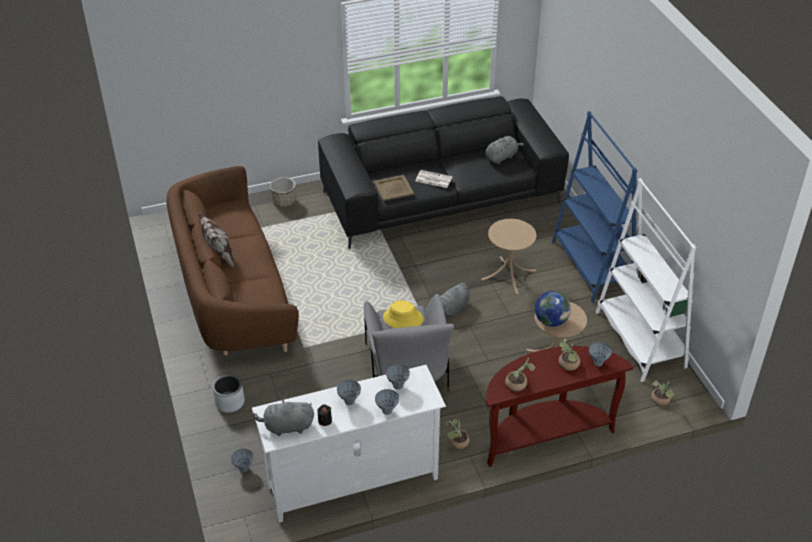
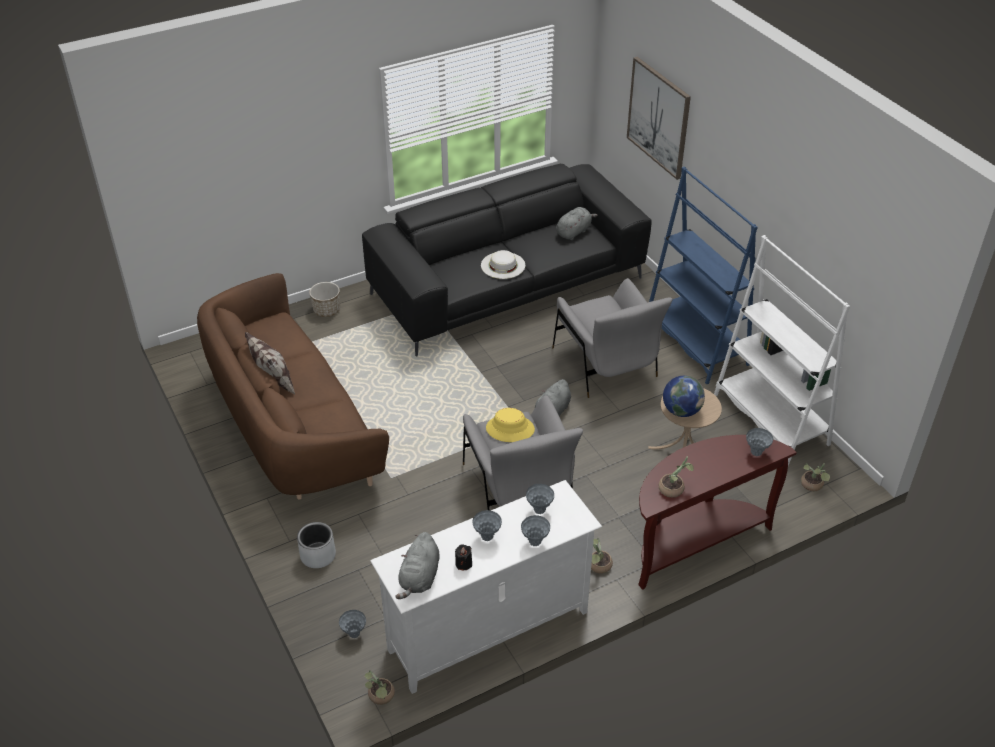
camera: 10 degrees left, 0 degrees up
grey plush toy [253,398,314,436] -> grey plush toy turned 60 degrees counterclockwise [395,532,440,599]
beige tray [374,175,414,201] -> none
newspaper [416,170,453,188] -> white hat [481,250,525,279]
beige side table [481,219,536,294] -> grey armchair [552,278,672,398]
potted plant [559,341,580,371] -> potted plant moved to [365,670,395,705]
none -> picture [627,57,691,180]

